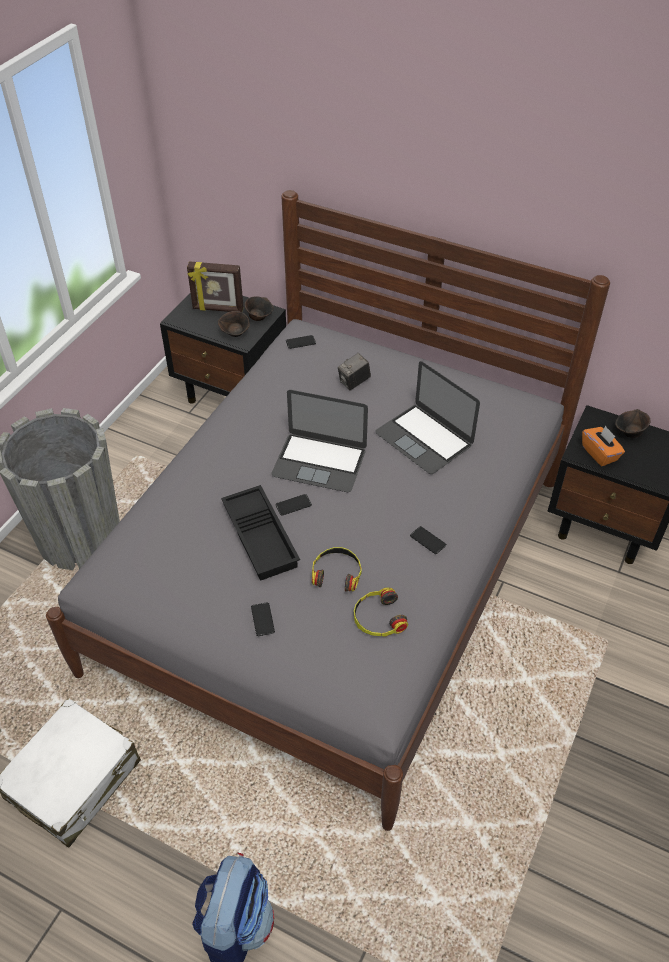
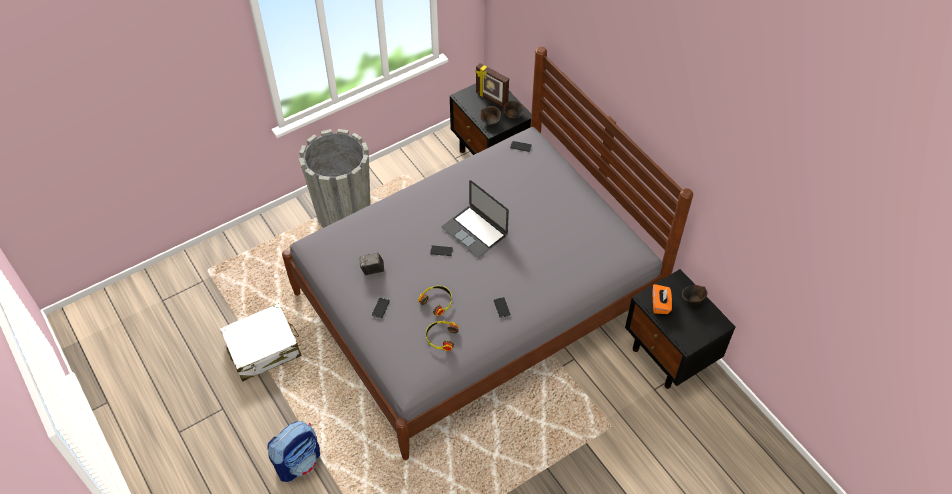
camera: 30 degrees right, 5 degrees up
black tray [221,485,300,581] -> none
camera [338,353,371,390] -> camera moved to [359,253,384,275]
laptop [375,361,480,474] -> none

